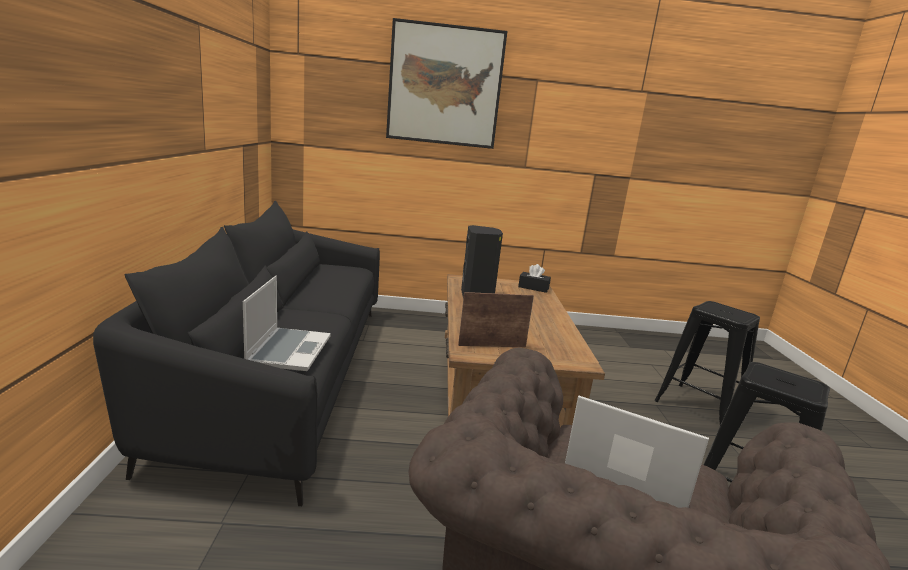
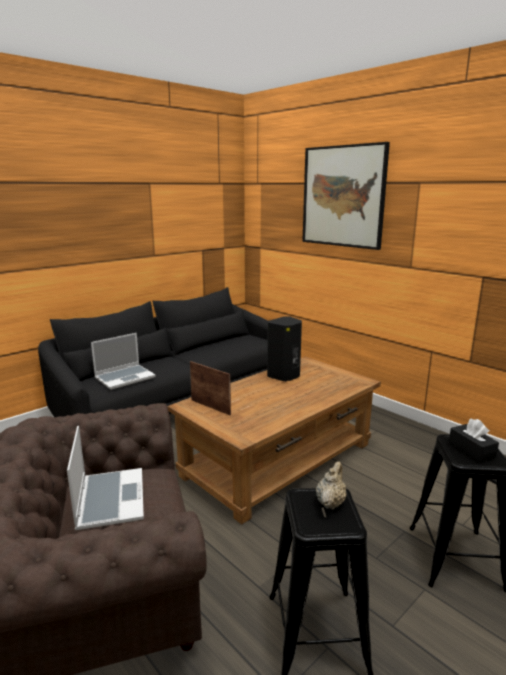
camera: 50 degrees right, 0 degrees up
black tissue box [518,264,551,293] -> black tissue box moved to [449,419,499,463]
none -> beige teapot [316,461,347,509]

